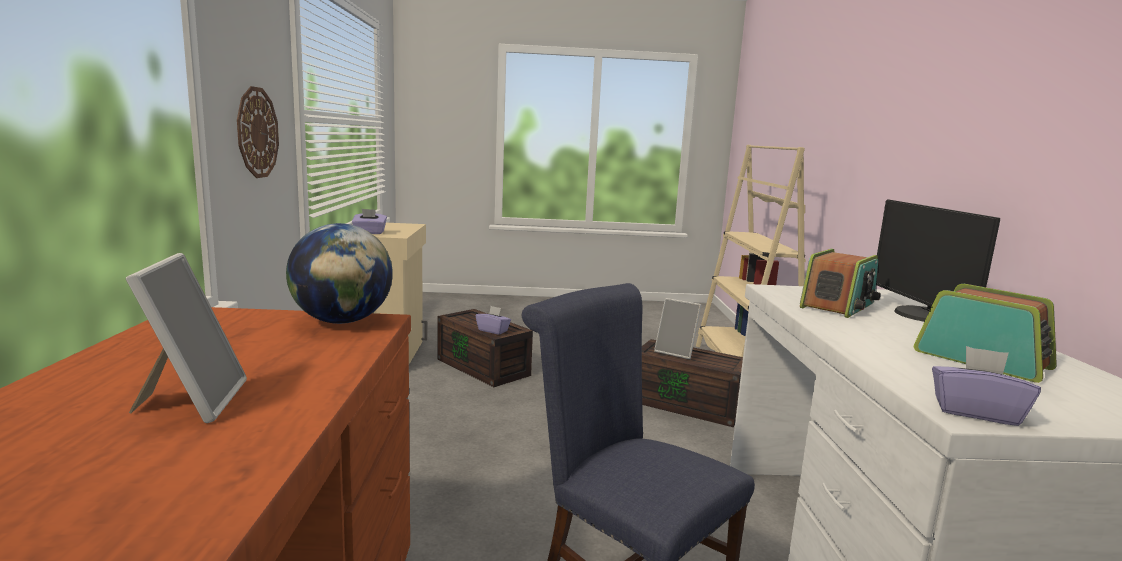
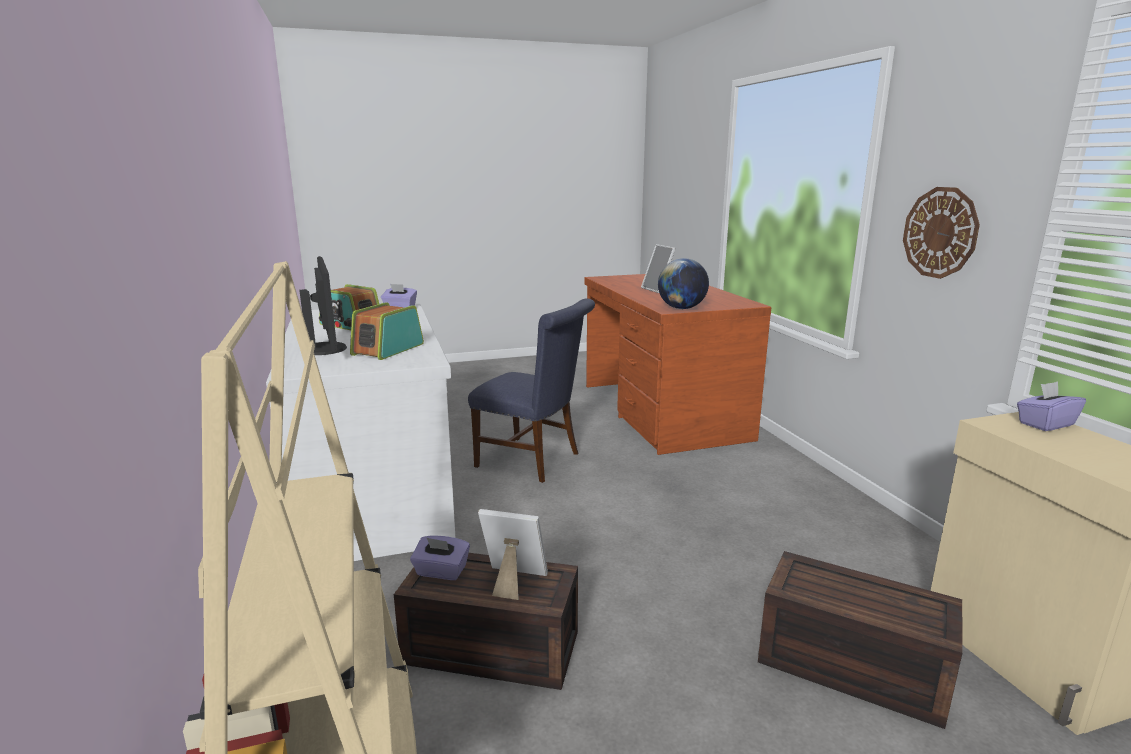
camera: 165 degrees right, 5 degrees up
purple tissue box [476,306,511,335] -> purple tissue box moved to [410,536,470,580]

